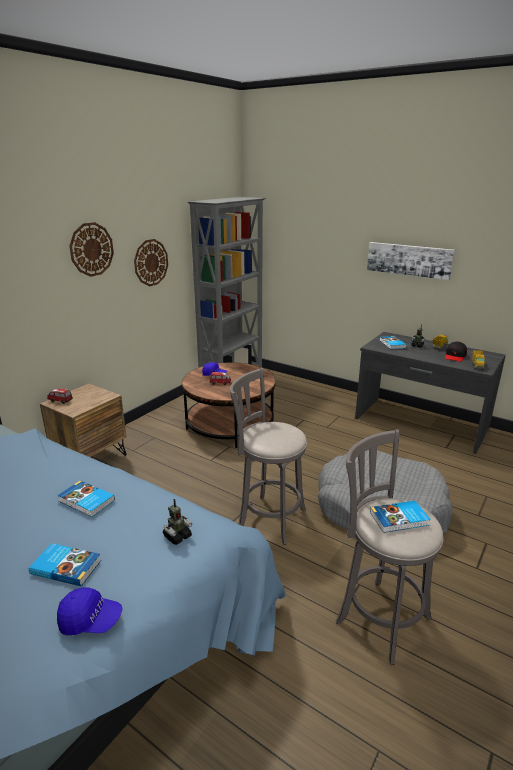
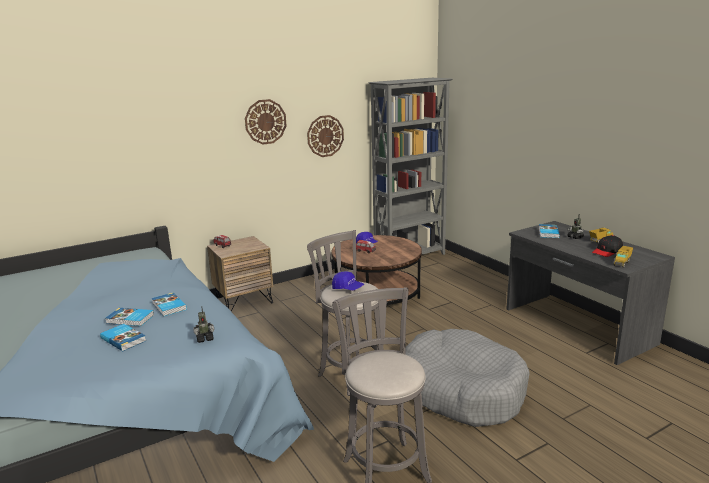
camera: 25 degrees right, 5 degrees down
blue cap [57,587,122,636] -> blue cap moved to [332,271,364,290]
picture [367,242,455,280] -> none
book [370,501,431,533] -> book moved to [105,308,154,326]

